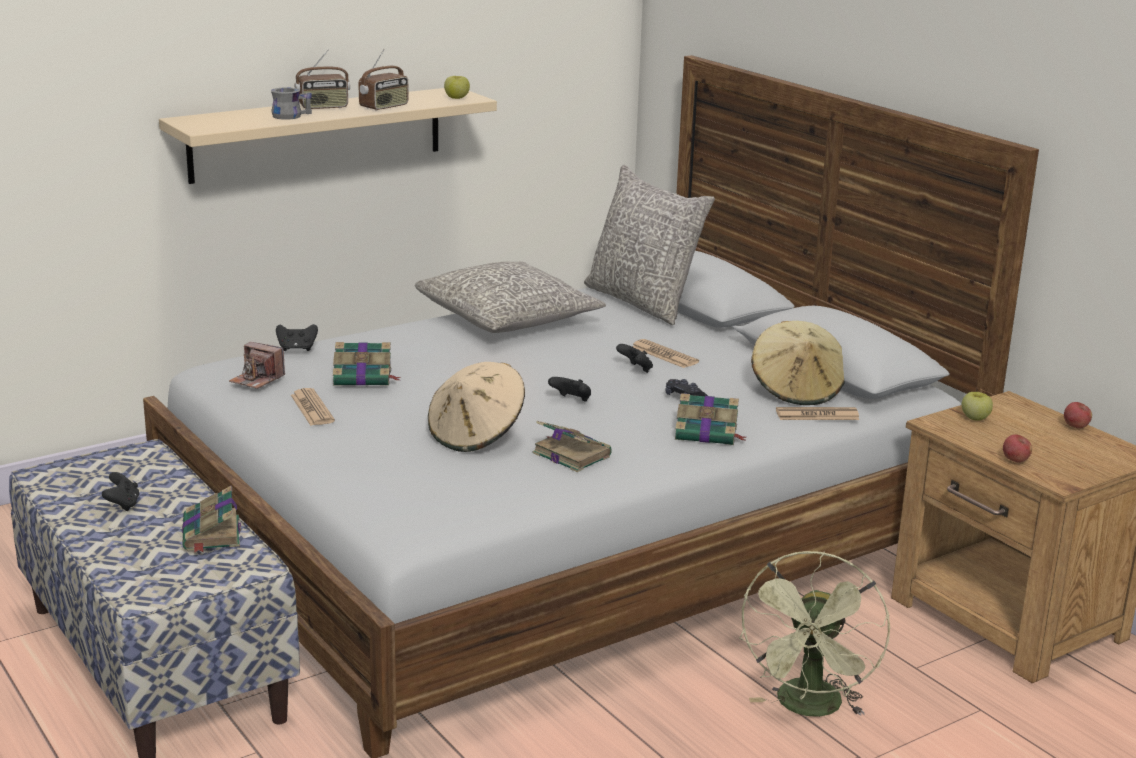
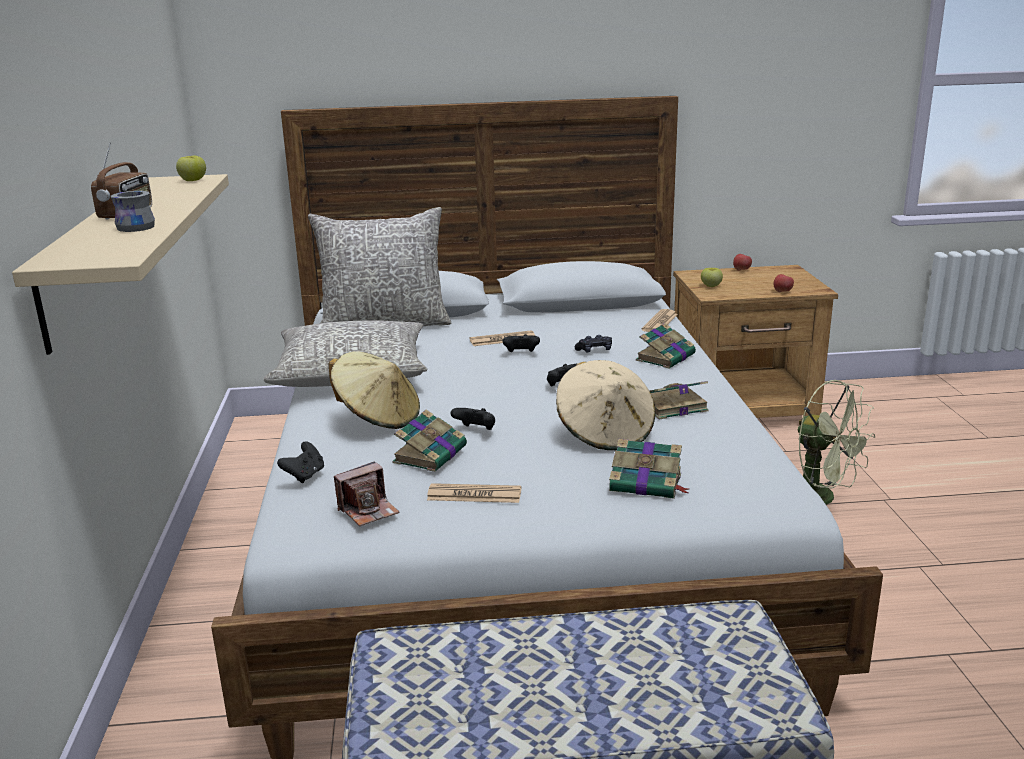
camera: 60 degrees left, 0 degrees up
black game controller [102,472,140,511] -> black game controller moved to [450,408,495,430]
book [182,486,241,553] -> book moved to [609,439,689,499]
radio [359,49,409,111] -> none
beige hat [751,321,845,405] -> beige hat moved to [329,351,420,429]

